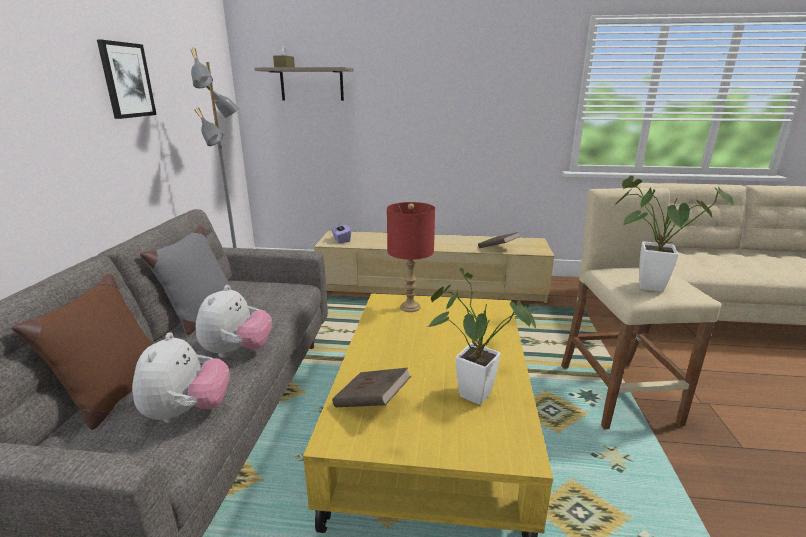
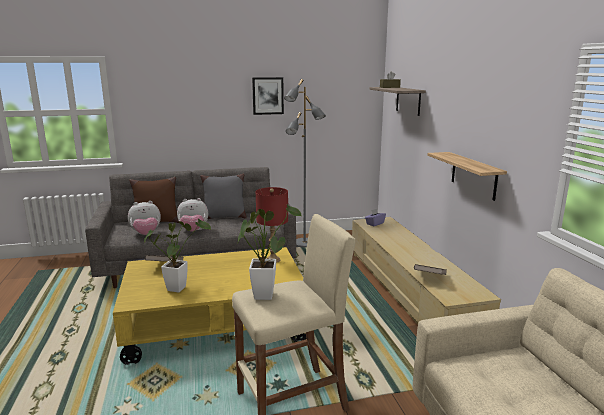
camera: 70 degrees right, 5 degrees down
none -> shelf [427,152,507,201]

